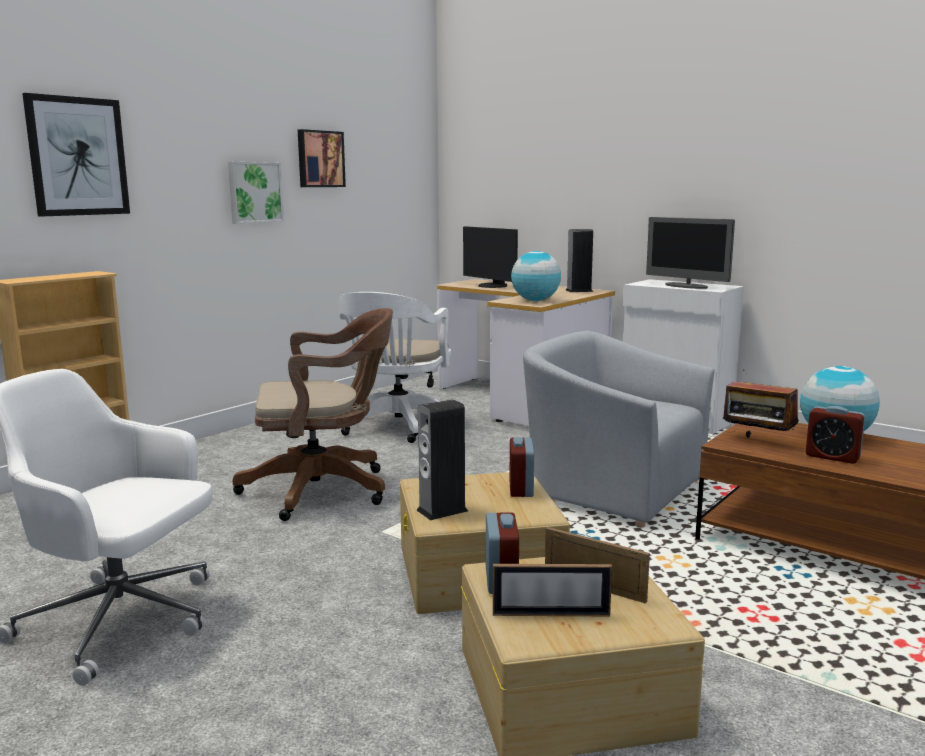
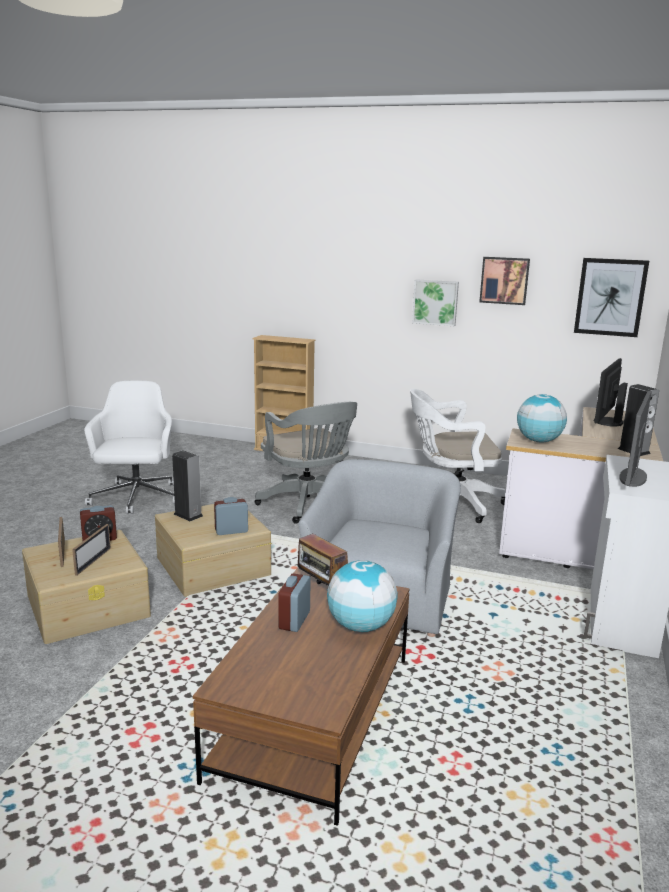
camera: 70 degrees right, 5 degrees up
picture [22,93,130,217] -> picture moved to [574,258,649,337]
brown office chair [233,308,393,521] -> grey office chair [255,402,357,524]
radio [723,370,799,438] -> radio turned 60 degrees counterclockwise [298,529,348,586]

